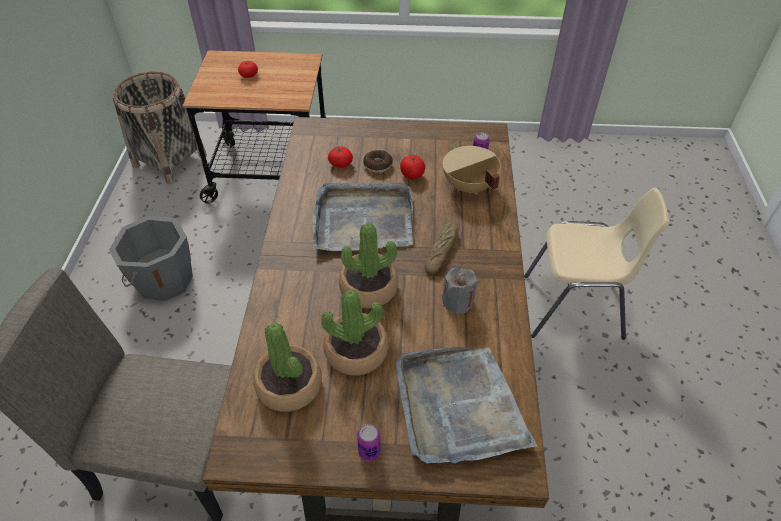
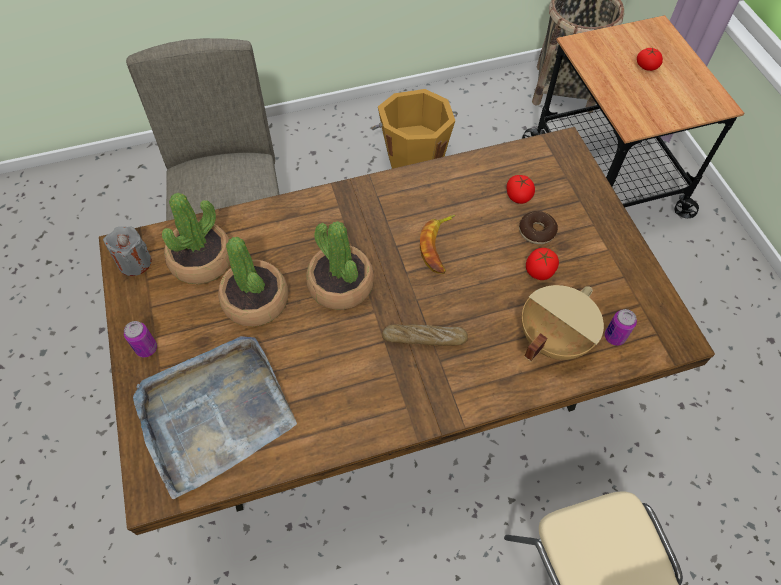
camera: 70 degrees right, 10 degrees up
grey bucket [109,216,193,301] -> orange bucket [372,89,458,169]
grey tray [313,183,413,251] -> banana [420,215,455,274]
grey candle [442,267,478,315] -> grey candle moved to [103,227,152,276]

